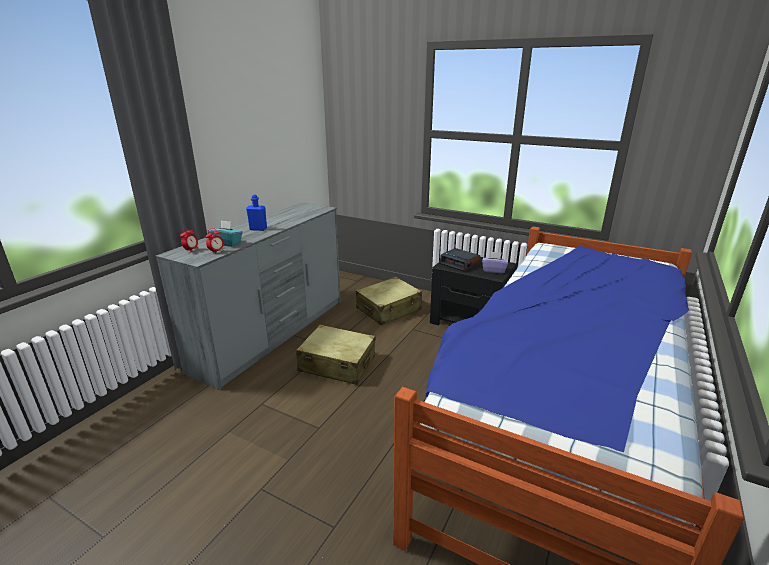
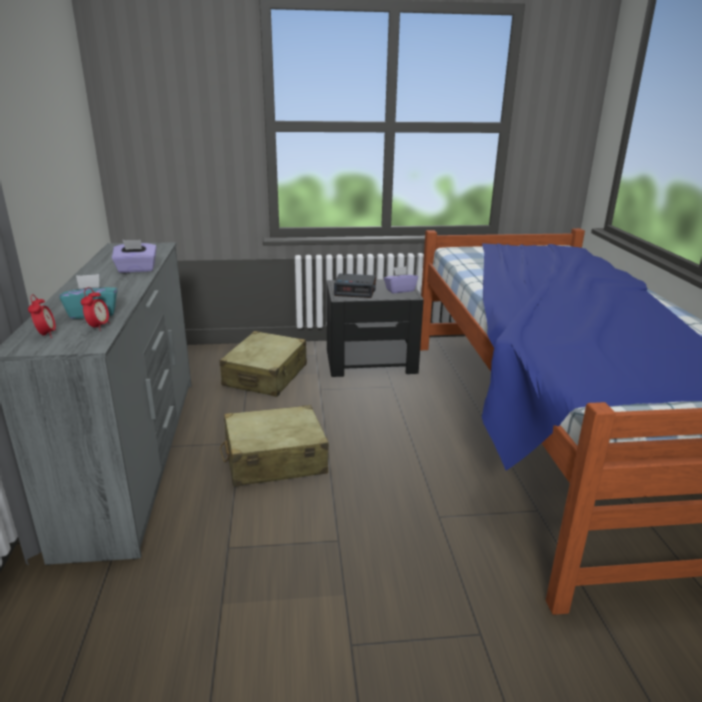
camera: 35 degrees left, 0 degrees up
blue bottle [246,195,267,231] -> none
none -> purple tissue box [112,240,157,273]

